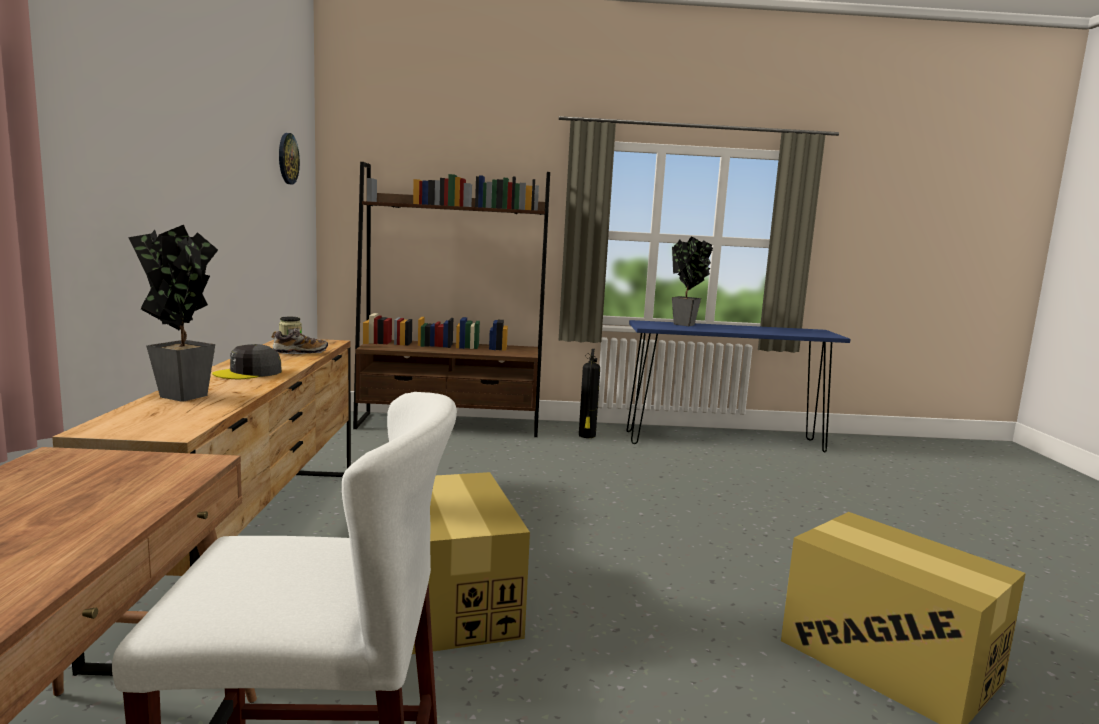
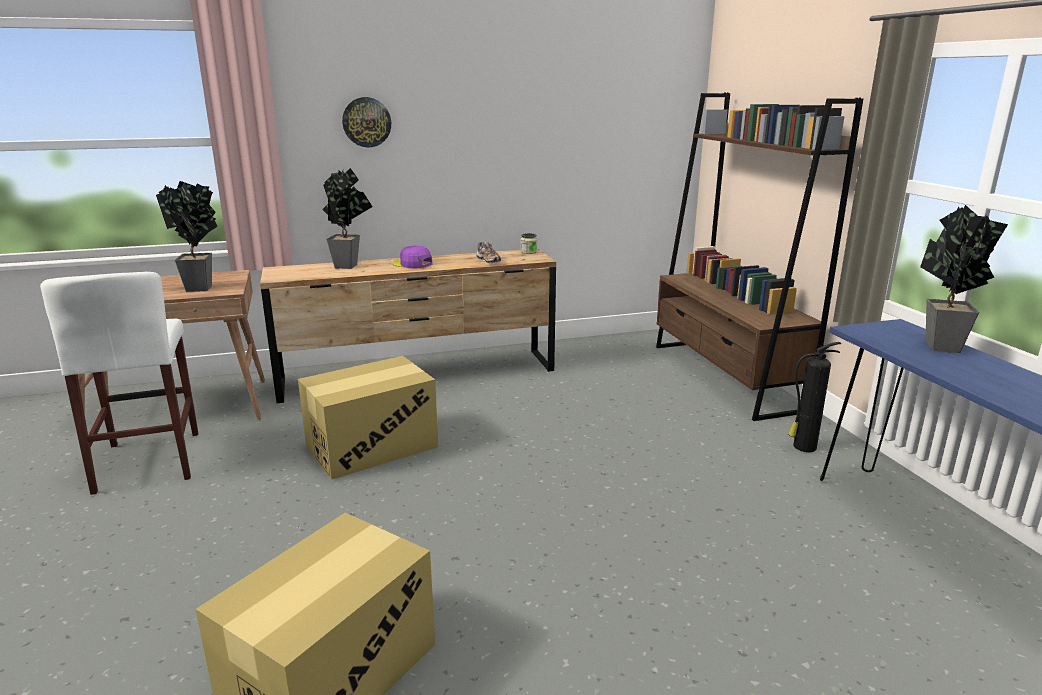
camera: 75 degrees right, 10 degrees up
grey cap [212,344,282,379] -> purple cap [392,246,433,268]
wall clock [279,133,300,185] -> wall clock moved to [342,97,391,147]
none -> potted plant [156,181,218,292]

